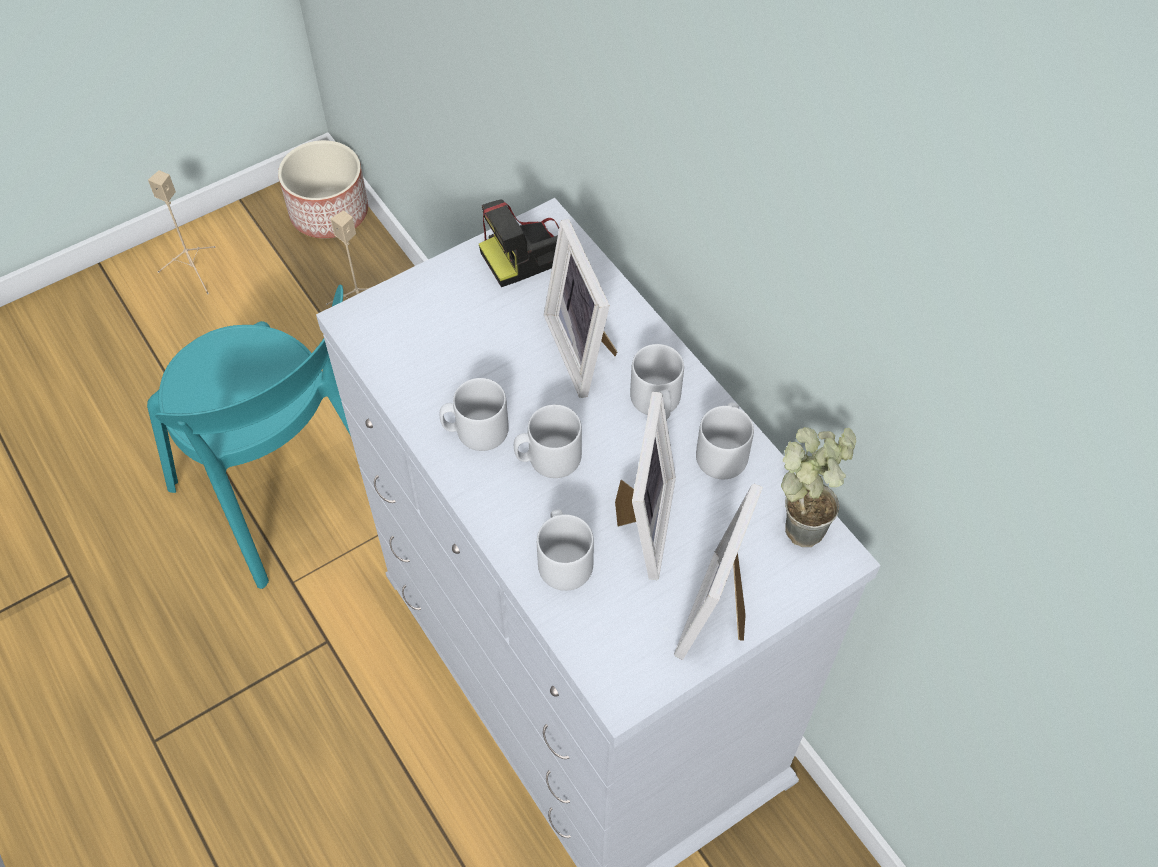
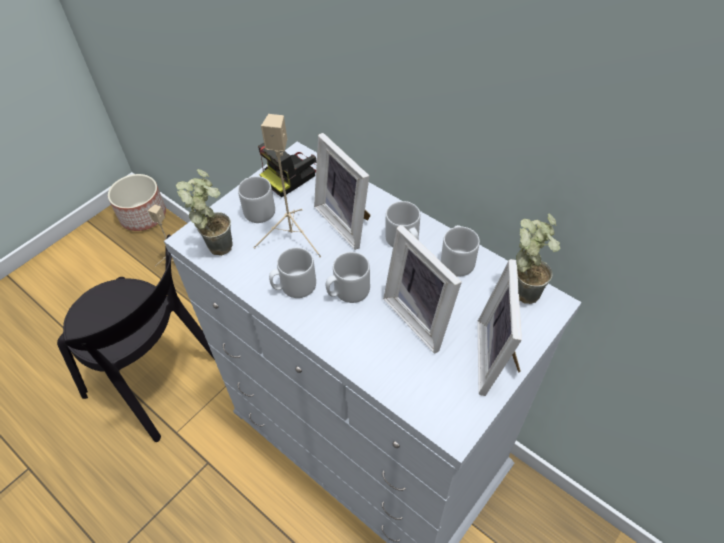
camera: 15 degrees left, 5 degrees down
turquoise chair [147,285,351,589] -> black chair [57,235,215,442]
beige speaker [148,170,215,294] -> beige speaker moved to [253,114,321,257]
grey mug [537,510,594,591] -> grey mug moved to [238,176,275,223]
picture frame [615,392,676,580] -> picture frame turned 150 degrees clockwise [383,225,462,353]
none -> potted plant [176,169,233,256]

